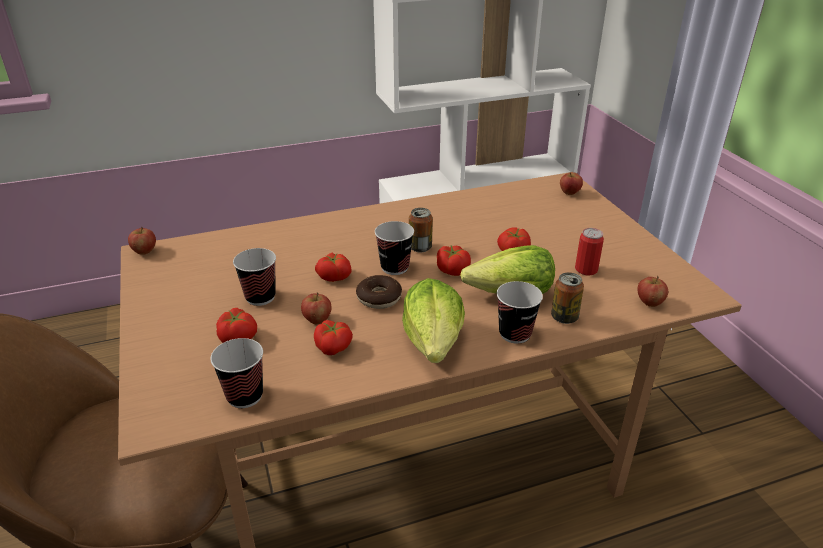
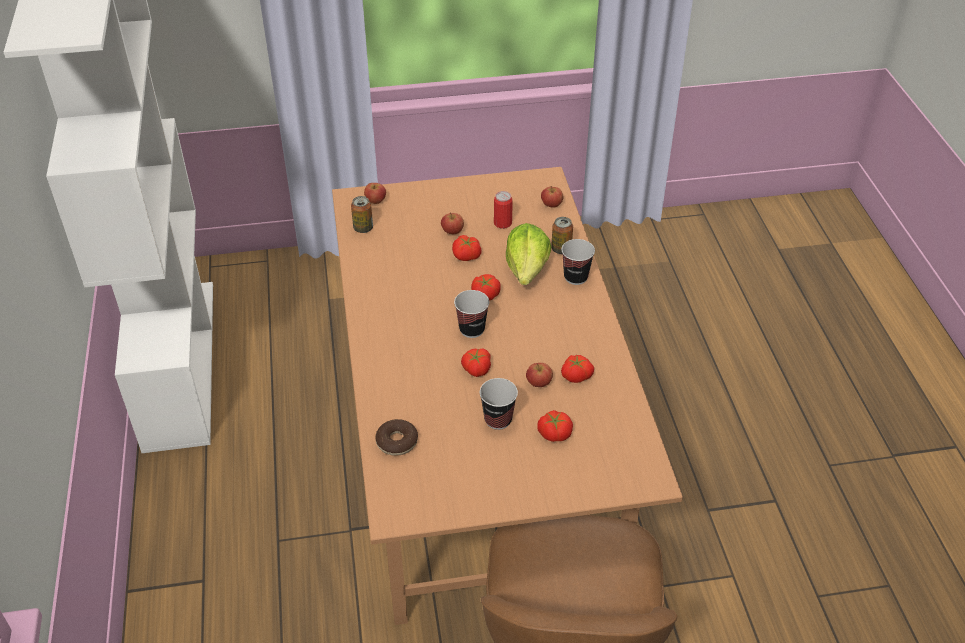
camera: 80 degrees left, 10 degrees up
apple [128,226,156,255] -> apple moved to [441,212,464,234]
cup [210,338,263,408] -> none
donut [356,275,402,309] -> donut moved to [375,419,418,456]
lettuce [402,278,465,363] -> none
can [409,208,433,253] -> can moved to [351,196,373,233]

